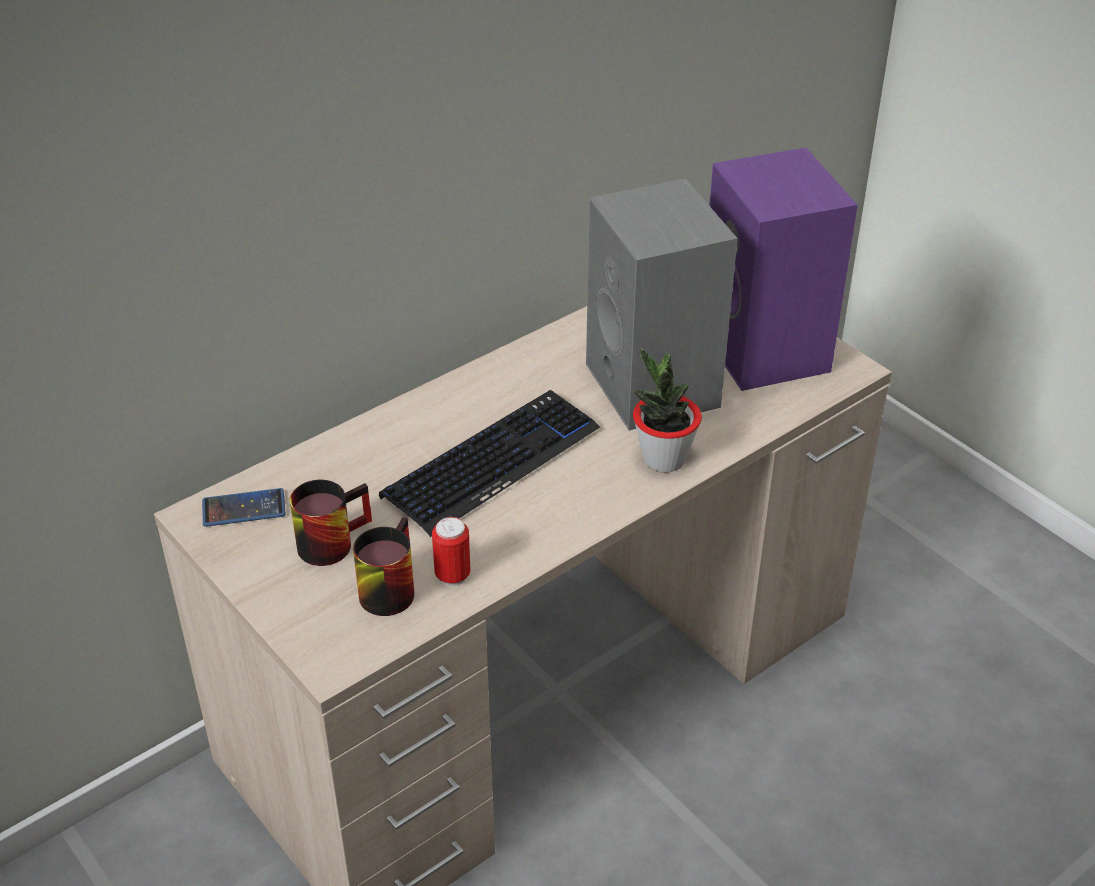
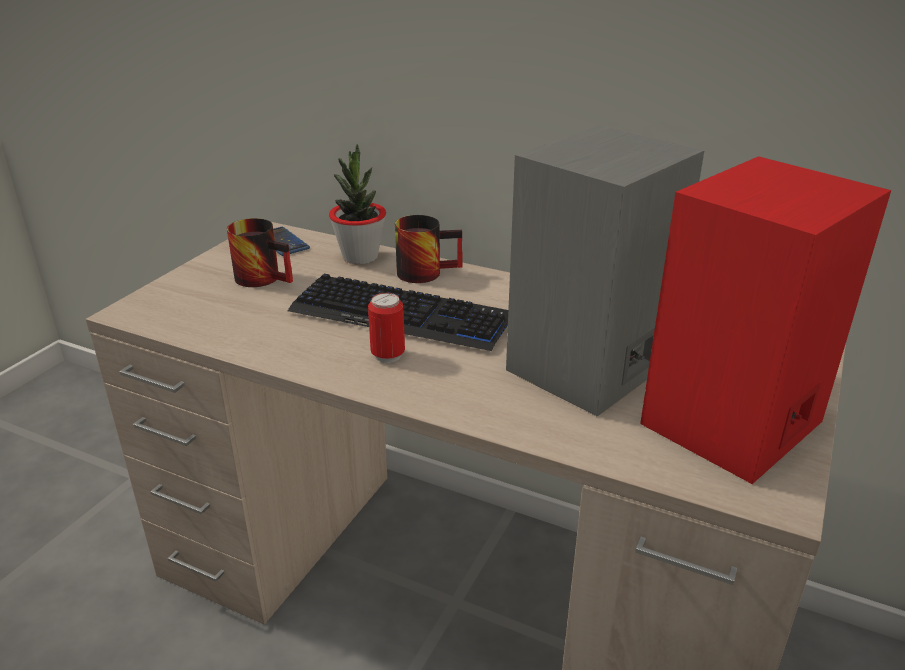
camera: 65 degrees right, 10 degrees down
mug [353,517,414,616] -> mug moved to [395,215,463,283]
can [432,517,471,586] -> can moved to [368,293,405,363]
potted plant [633,347,702,472] -> potted plant moved to [329,144,386,264]
purple speaker [709,147,858,391] -> red speaker [640,156,891,484]

